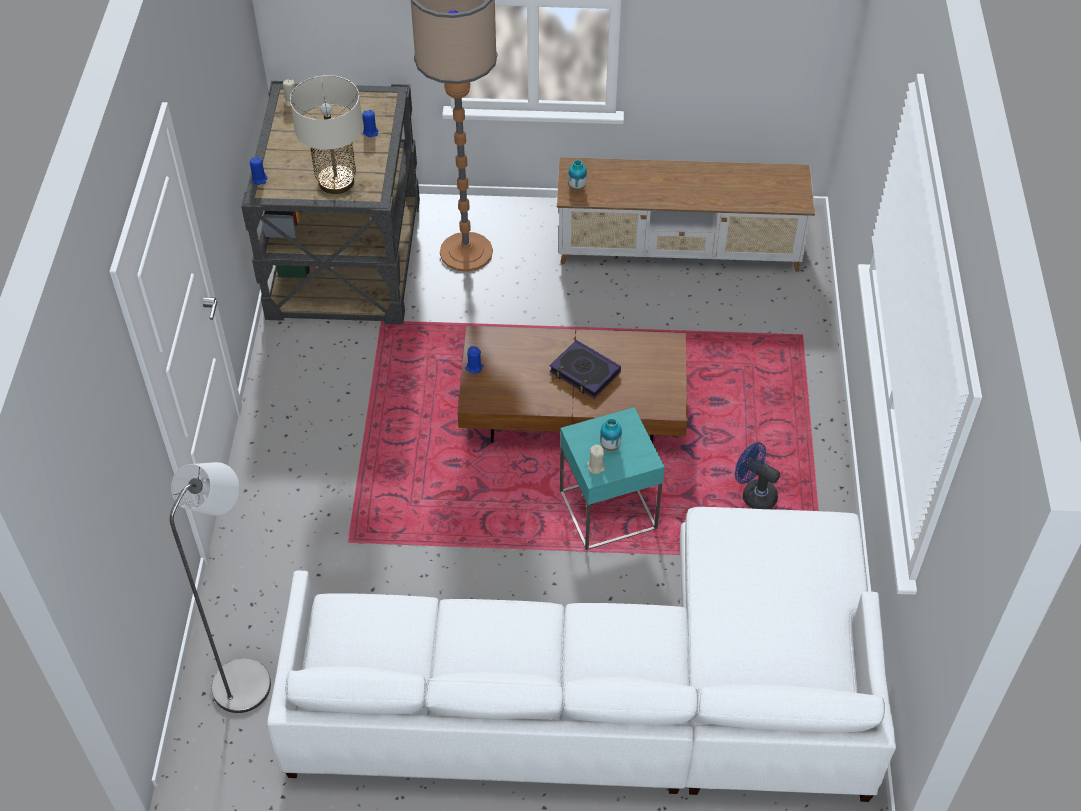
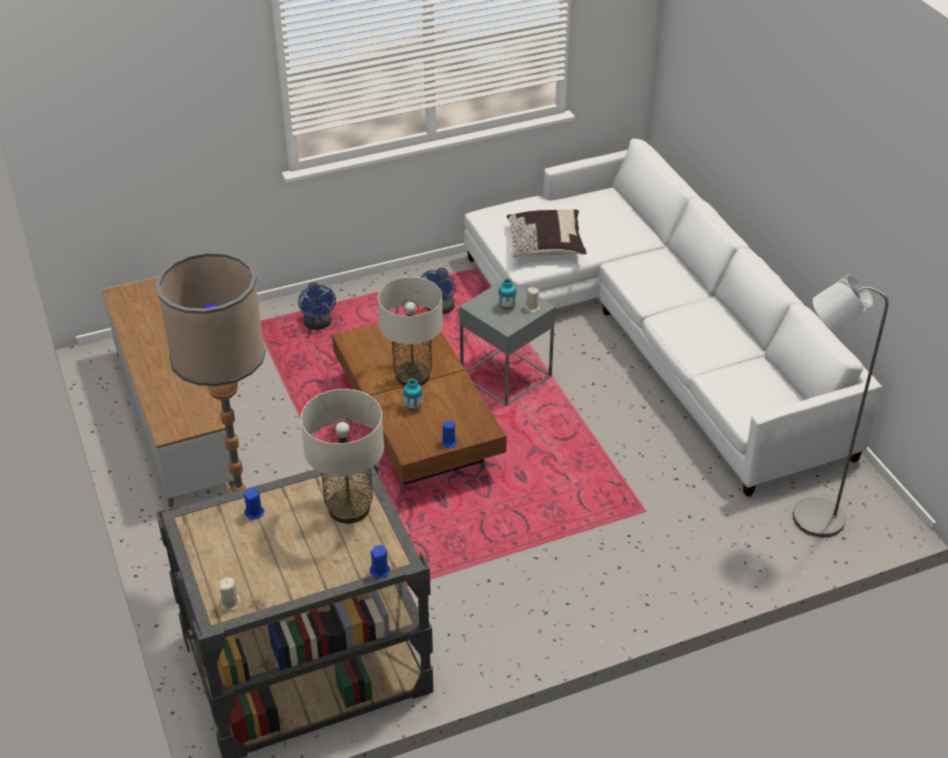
camera: 115 degrees left, 10 degrees down
book [549,340,621,399] -> table lamp [378,277,443,386]
turquoise side table [560,407,665,550] -> grey side table [459,278,555,406]
vase [568,160,587,191] -> vase moved to [403,379,423,411]
none -> blue fan [298,282,336,330]
none -> pillow [507,210,587,257]

